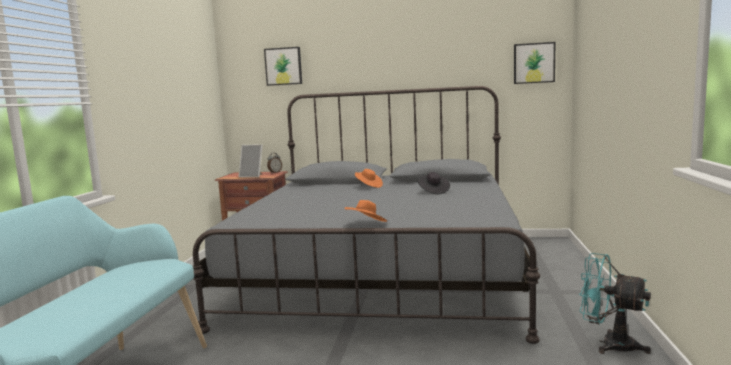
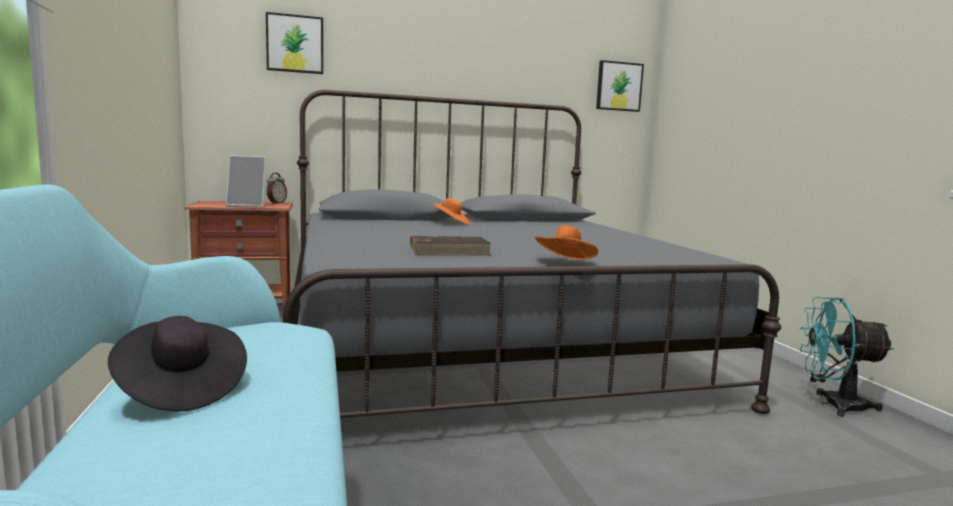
camera: 25 degrees left, 0 degrees up
black hat [418,172,450,194] -> black hat moved to [108,316,247,411]
none -> brown book [410,236,492,255]

